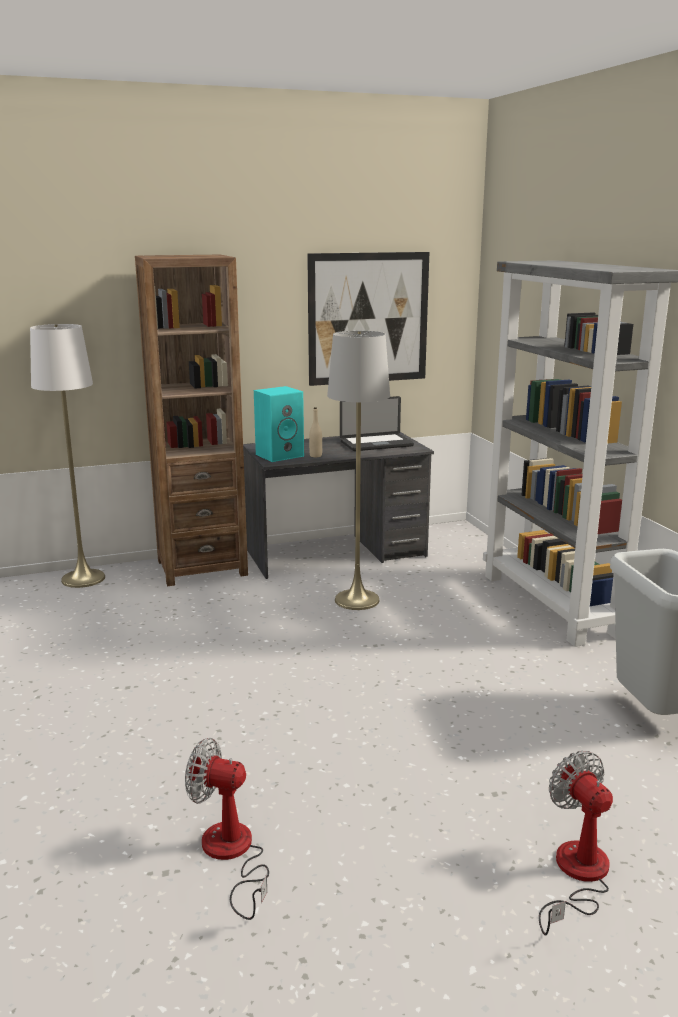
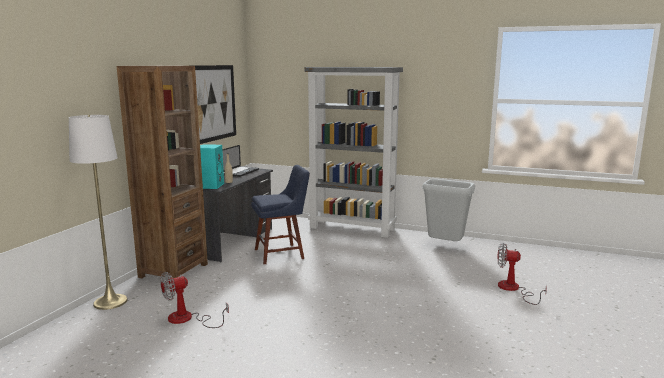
camera: 50 degrees left, 5 degrees down
fan [185,738,269,920] -> fan moved to [160,272,229,328]
grey floor lamp [327,331,390,610] -> blue chair [251,165,310,264]

